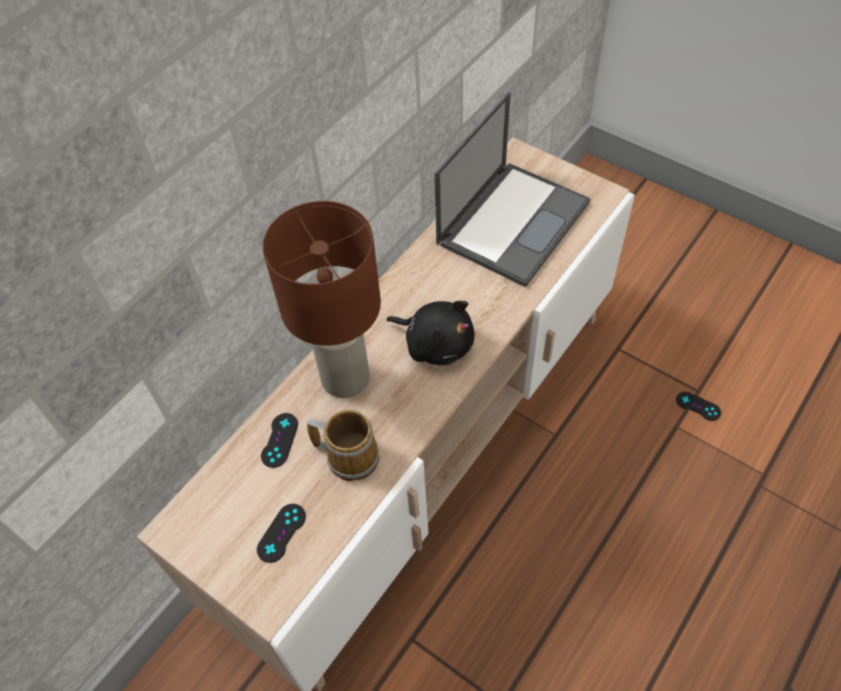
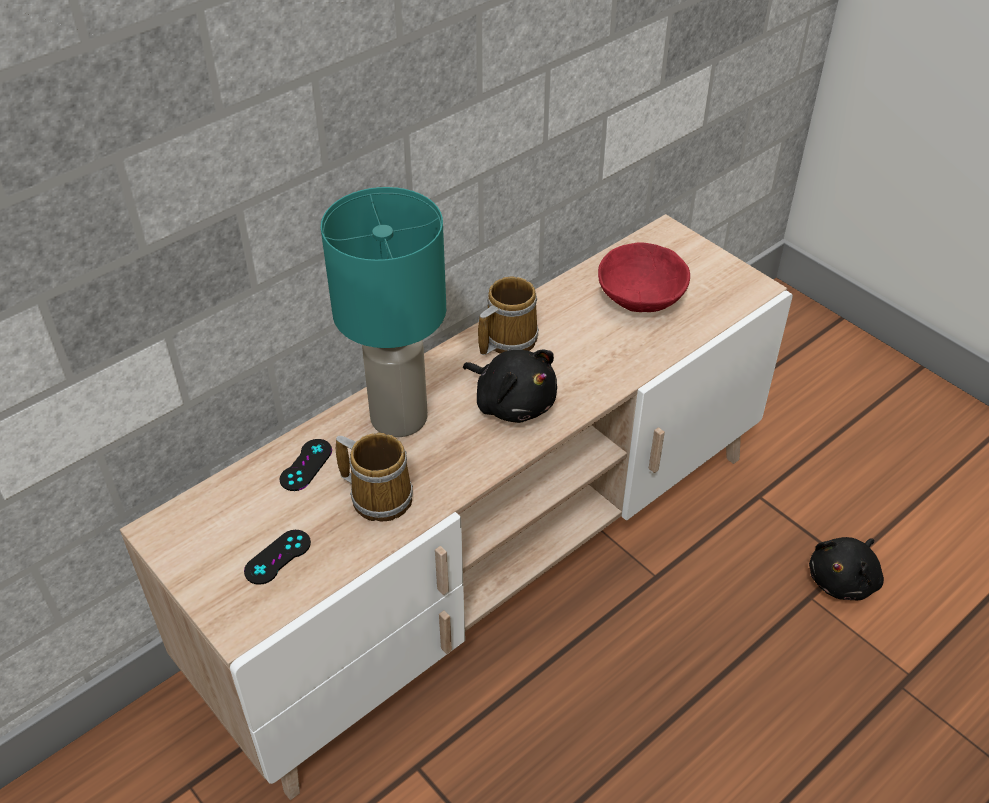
camera: 10 degrees right, 10 degrees down
brown table lamp [263,201,381,398] -> turquoise table lamp [321,187,446,437]
laptop [434,92,591,287] -> red bowl [598,242,690,312]
black game controller [676,392,721,421] -> black plush toy [809,537,884,600]
none -> mug [478,276,539,355]

